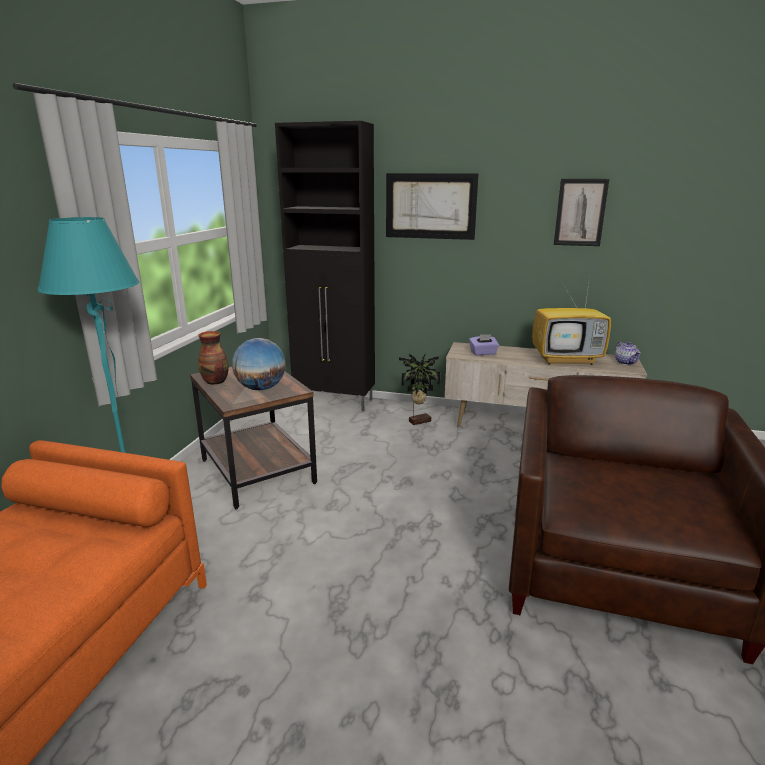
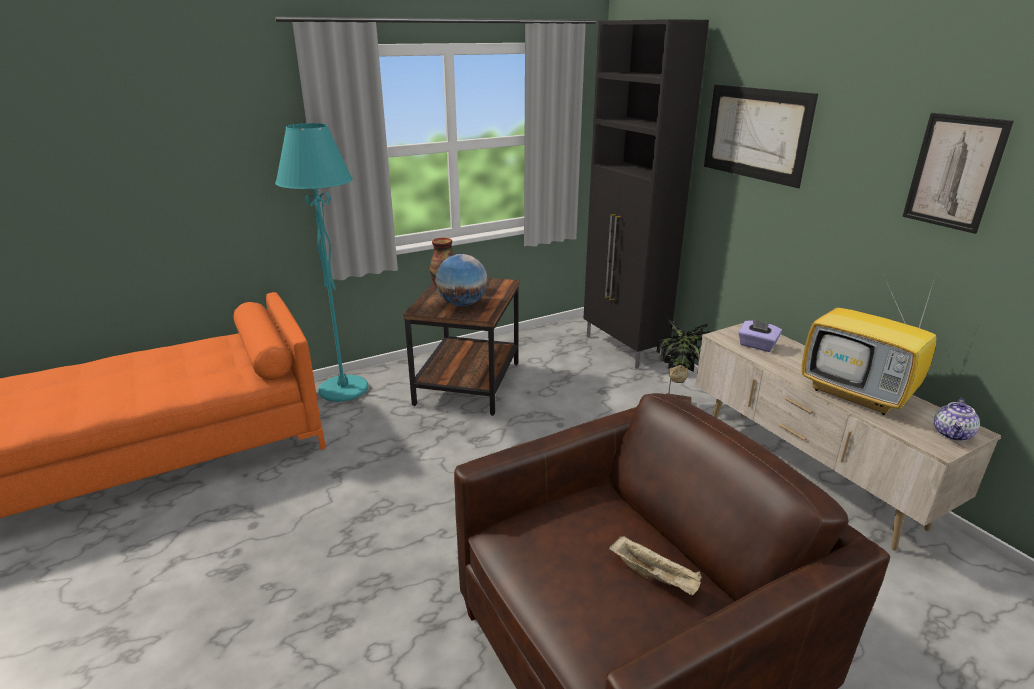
camera: 45 degrees right, 5 degrees up
none -> beige tray [609,536,702,596]

